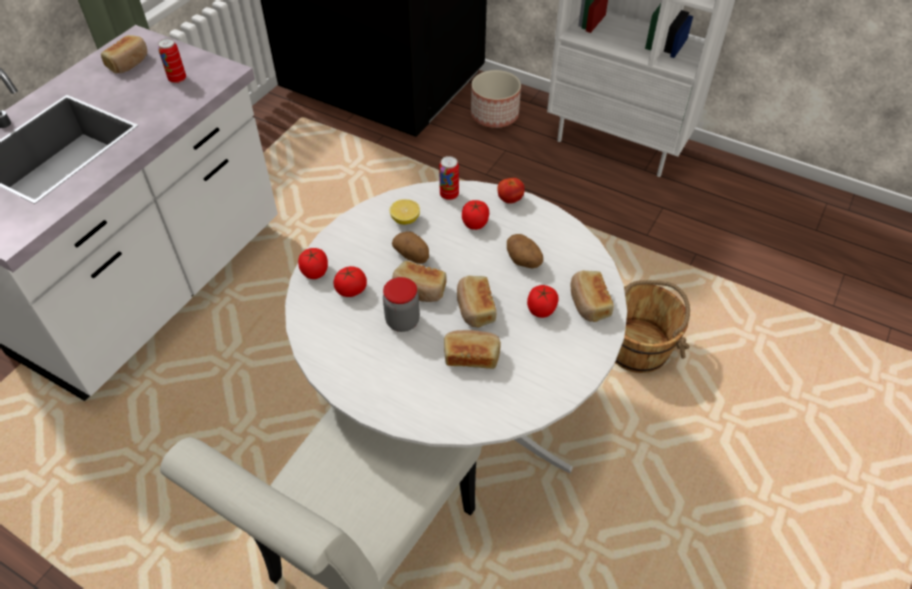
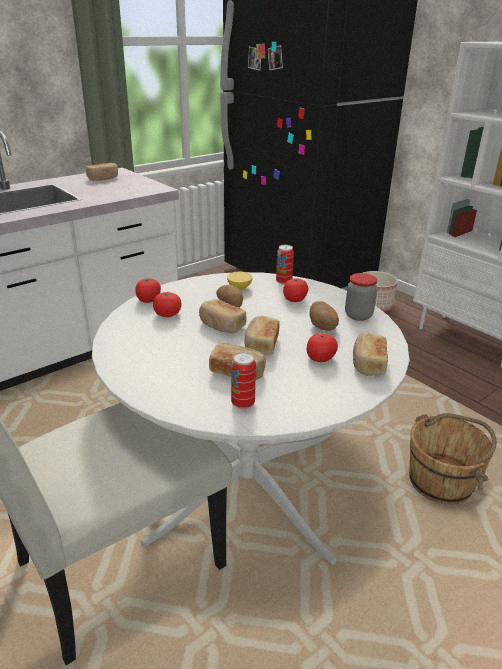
camera: 20 degrees right, 20 degrees down
can [158,38,186,84] -> can moved to [231,352,256,409]
jar [383,277,420,332] -> jar moved to [345,273,378,321]
tomato [497,178,525,203] -> none

